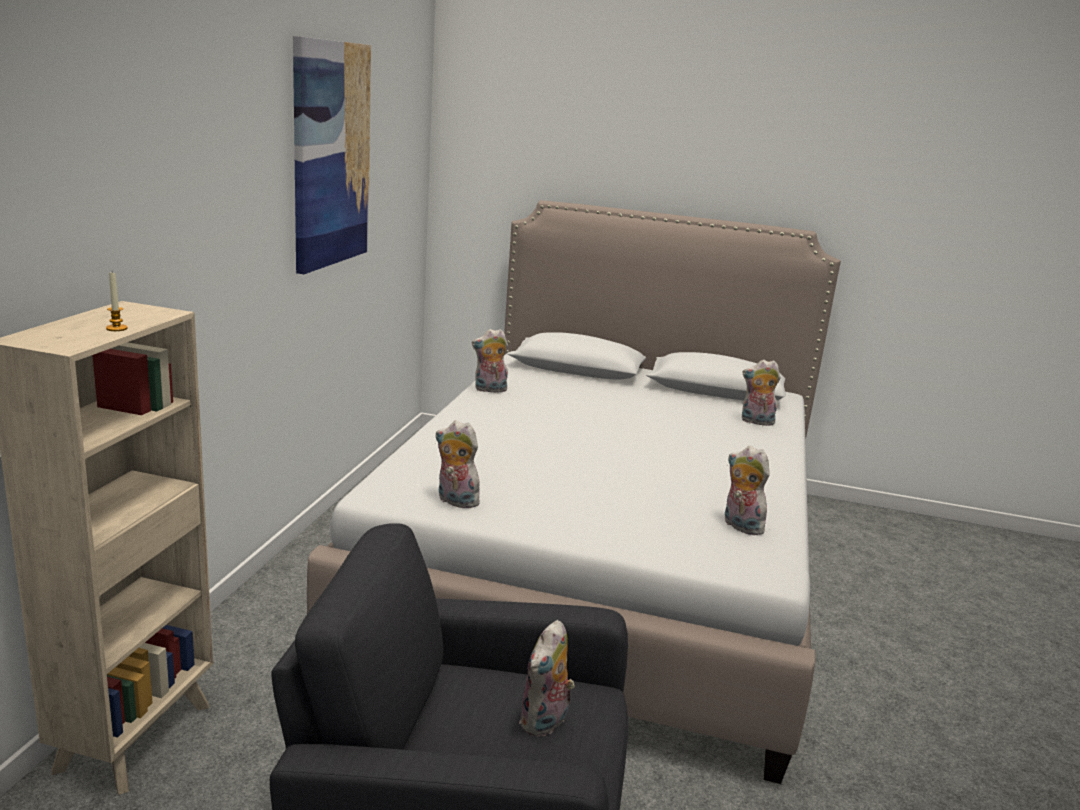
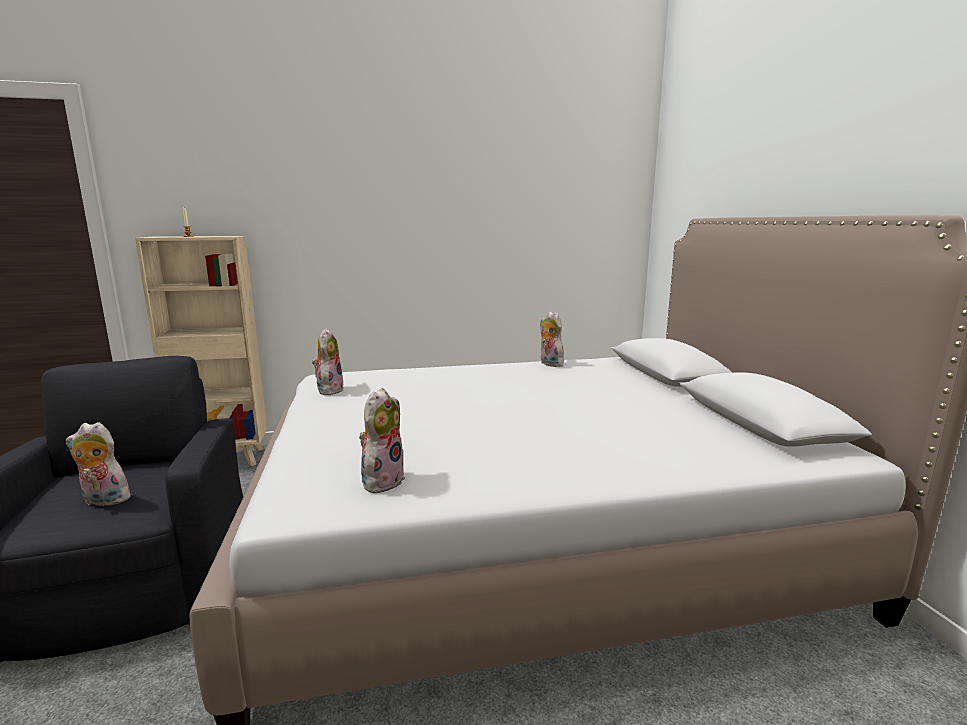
camera: 65 degrees right, 5 degrees down
picture [293,36,371,274] -> none
plush toy [742,360,781,426] -> none

